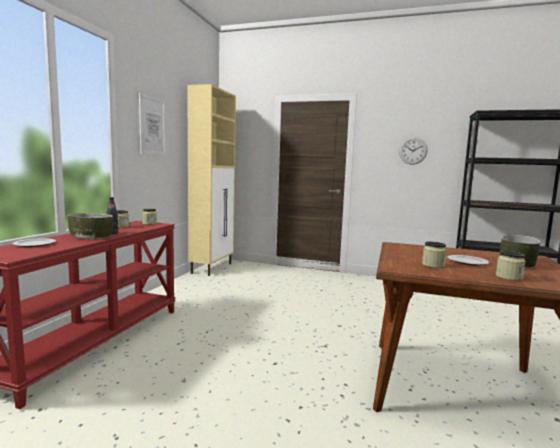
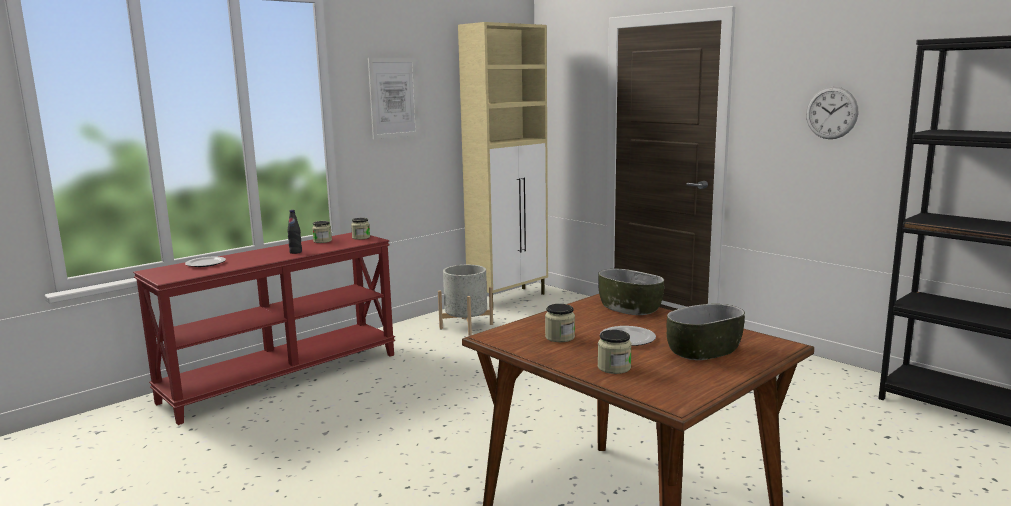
camera: 30 degrees right, 5 degrees up
bowl [67,213,113,239] -> bowl moved to [598,269,664,315]
none -> grey planter [438,265,493,336]

